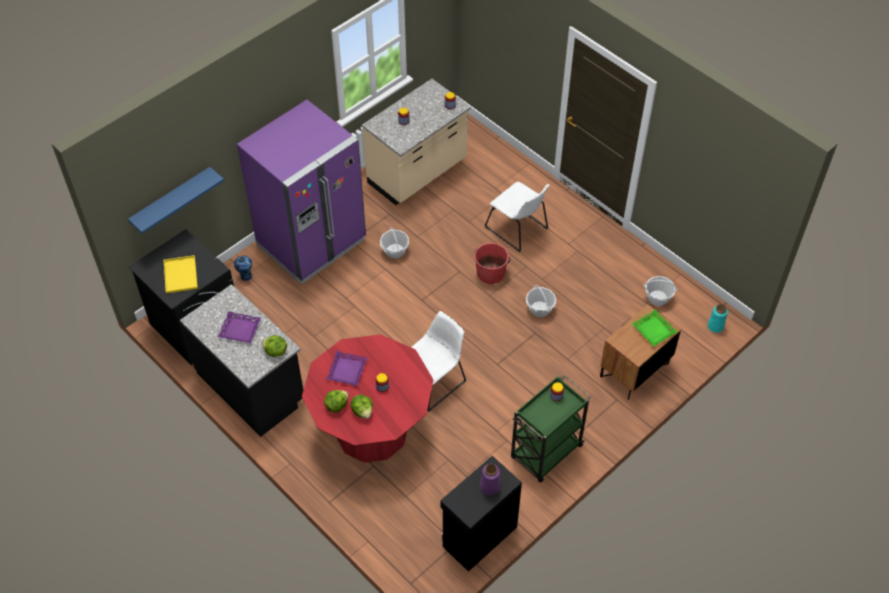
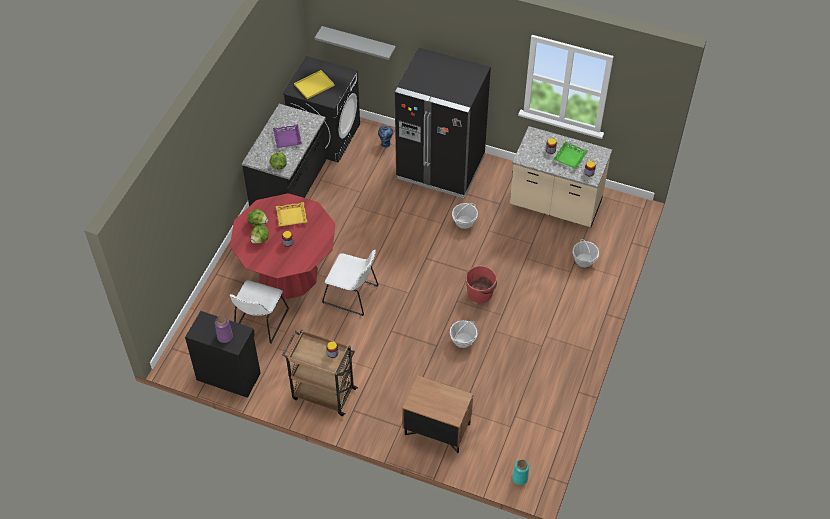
camera: 65 degrees right, 0 degrees up
blue shelf [128,167,224,234] -> grey shelf [315,26,396,60]
purple fridge [237,100,366,284] -> black fridge [395,48,491,198]
purple tray [326,351,367,386] -> yellow tray [276,202,307,226]
white chair [485,182,550,252] -> white chair moved to [229,280,289,344]
green cart [511,375,591,483] -> brown cart [283,330,358,416]
green tray [632,309,677,346] -> green tray moved to [553,141,588,169]
basket [643,276,678,306] -> basket moved to [573,239,599,267]

